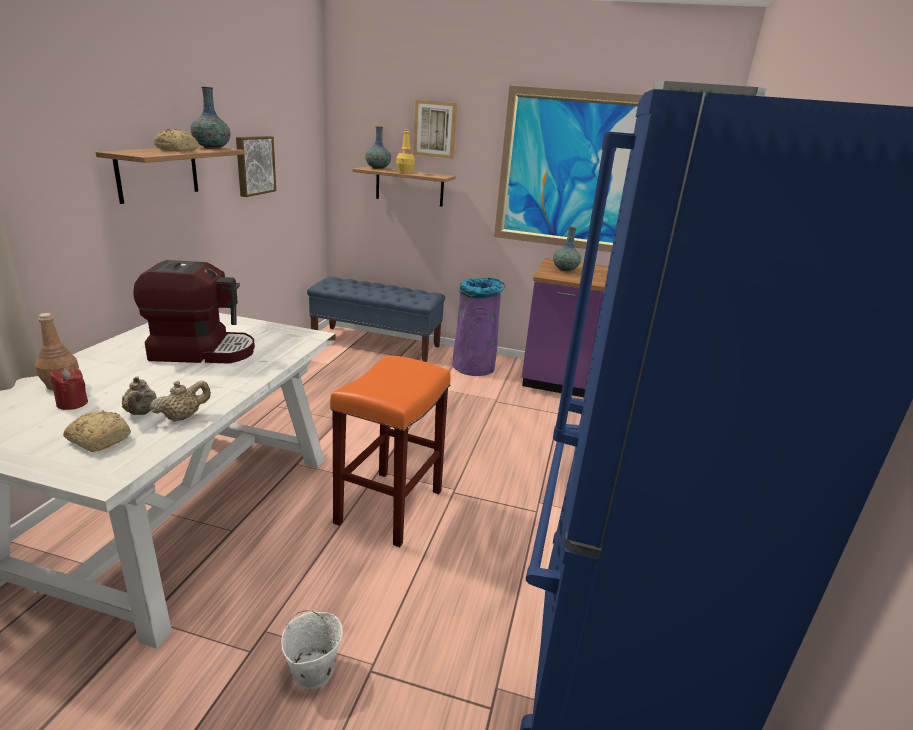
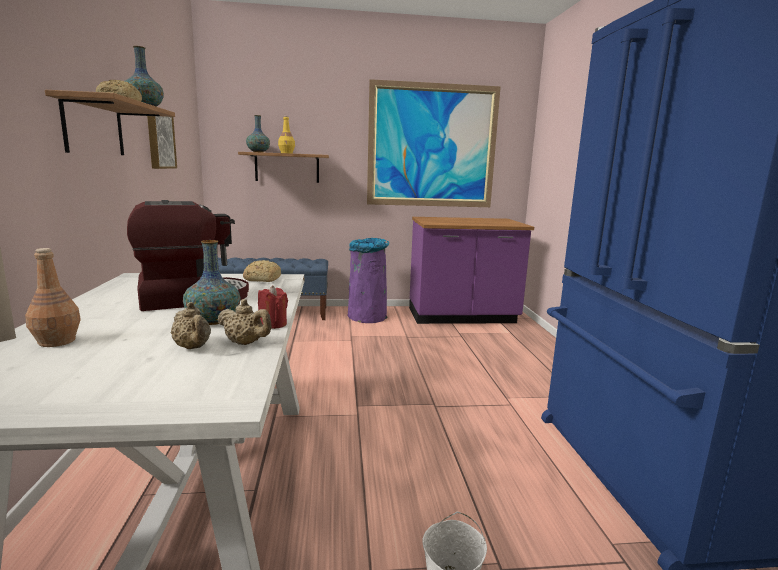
camera: 20 degrees left, 10 degrees down
red candle [50,369,88,410] -> red candle moved to [258,285,288,329]
bread [63,410,131,452] -> bread moved to [243,260,281,282]
beige teapot [150,380,211,422] -> beige teapot turned 90 degrees clockwise [218,299,272,345]
orange stool [330,355,451,547] -> none
picture [413,100,457,159] -> none
vase [553,227,581,272] -> vase moved to [183,240,241,325]

